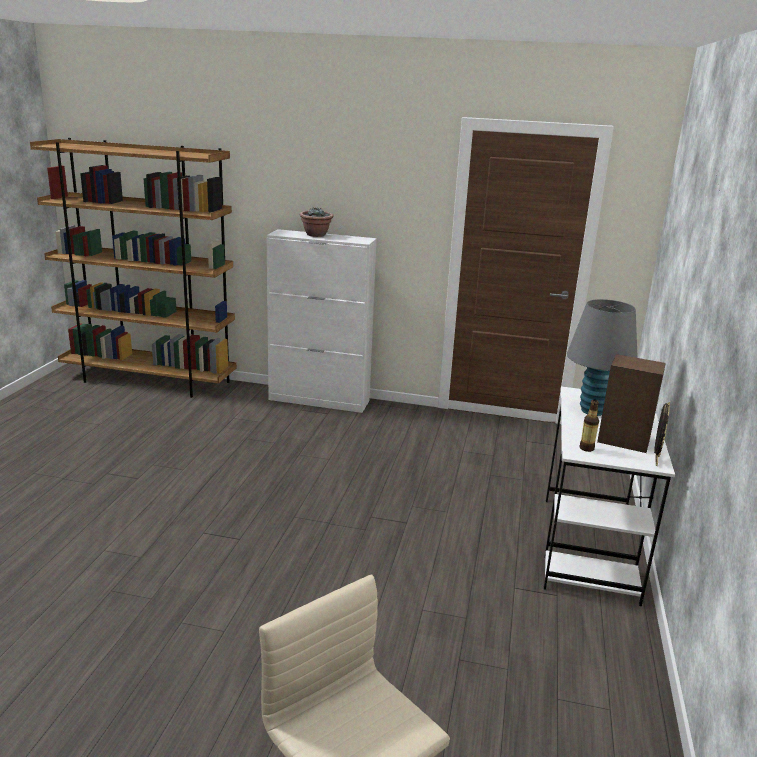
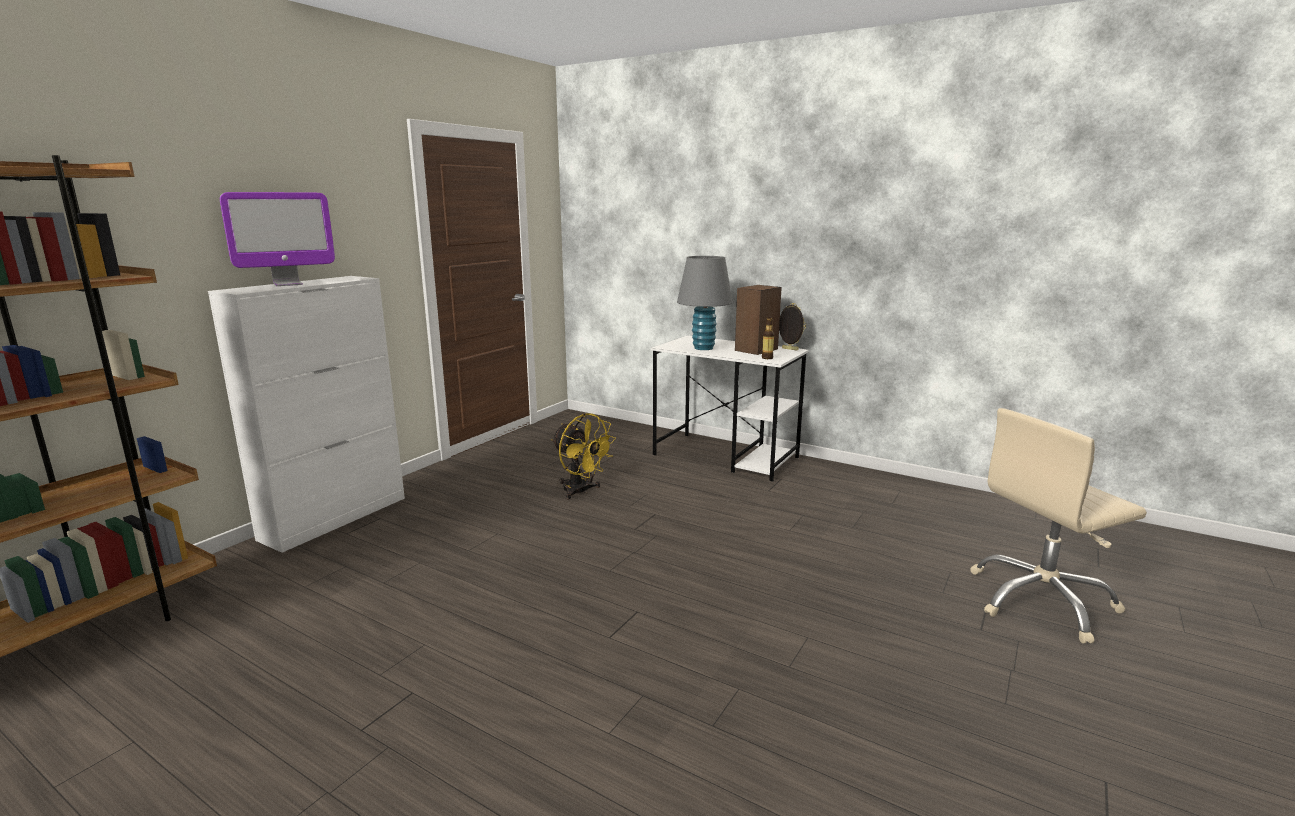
camera: 70 degrees left, 5 degrees down
potted plant [299,207,334,237] -> monitor [220,192,335,286]
none -> yellow fan [552,413,616,499]

